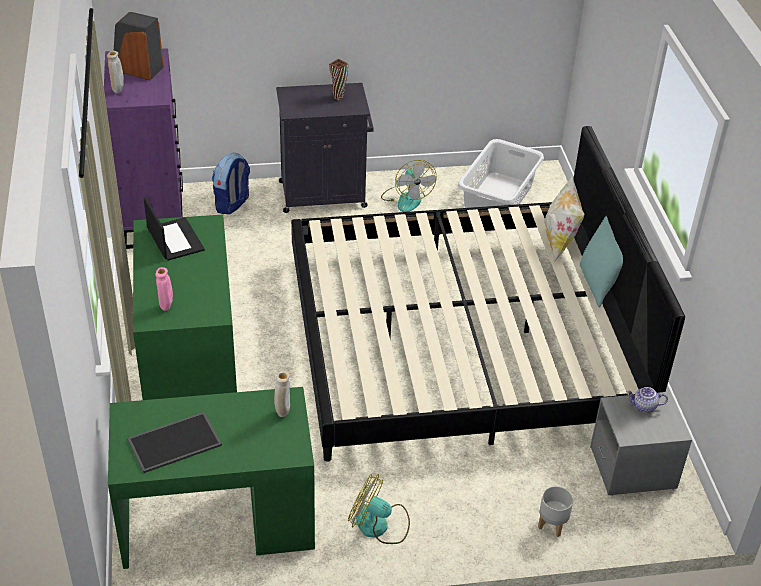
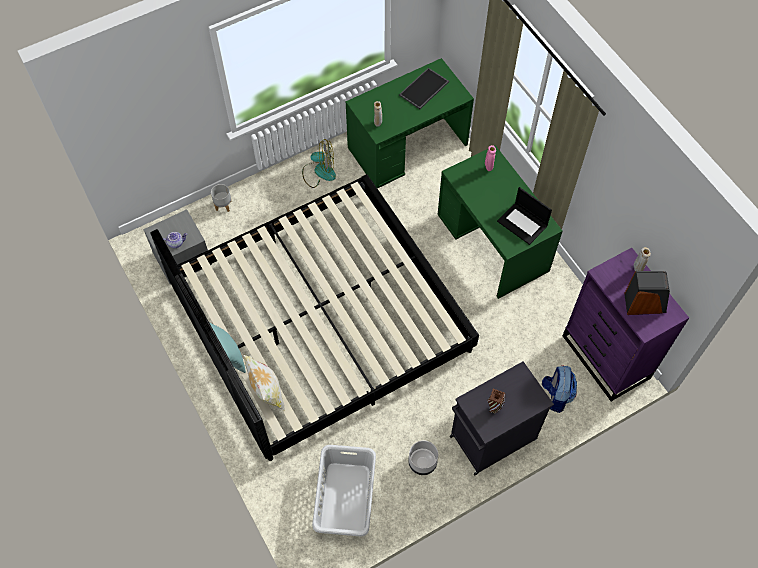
camera: 160 degrees right, 20 degrees up
fan [381,160,437,212] -> grey planter [408,440,438,475]

